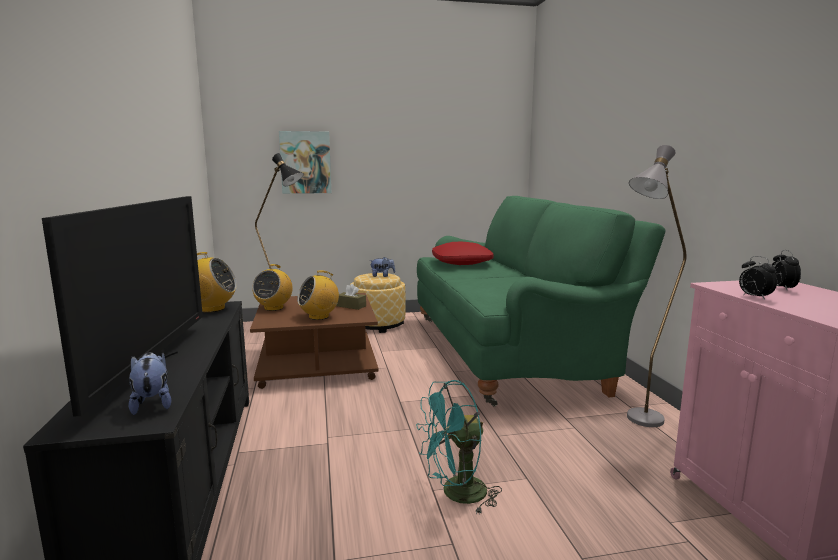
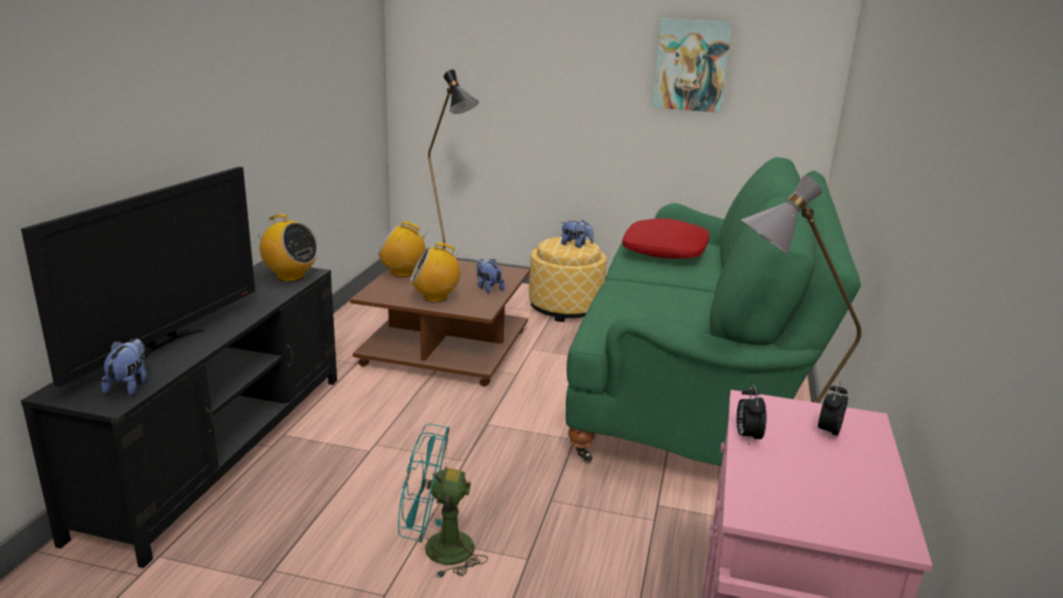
camera: 25 degrees right, 10 degrees up
radio [252,264,293,311] -> radio turned 60 degrees clockwise [378,221,429,277]
picture [279,131,331,194] -> picture moved to [652,18,733,113]
brown tissue box [337,284,366,310] -> plush toy [476,259,505,293]

